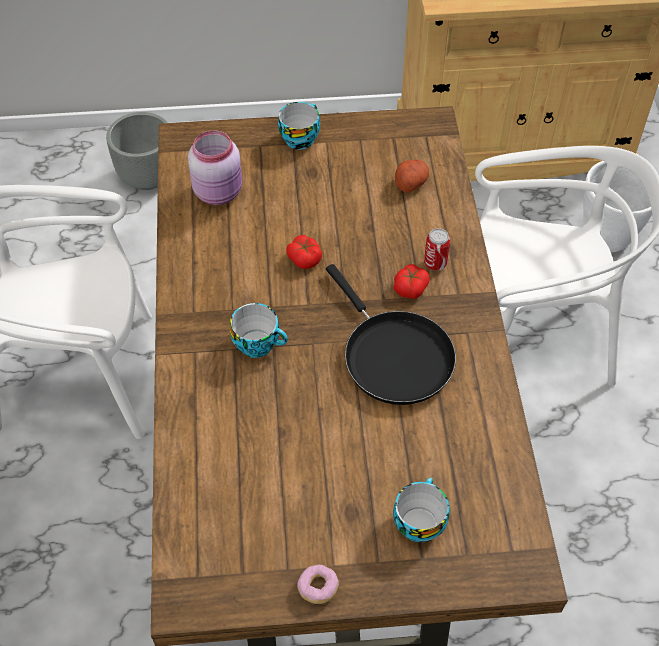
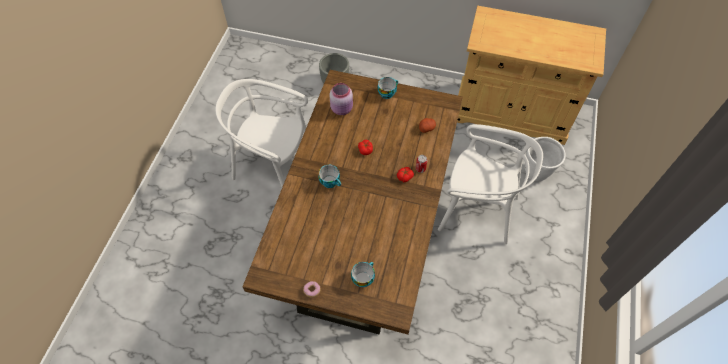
camera: 20 degrees right, 5 degrees up
black frying pan [326,264,456,405] -> none

